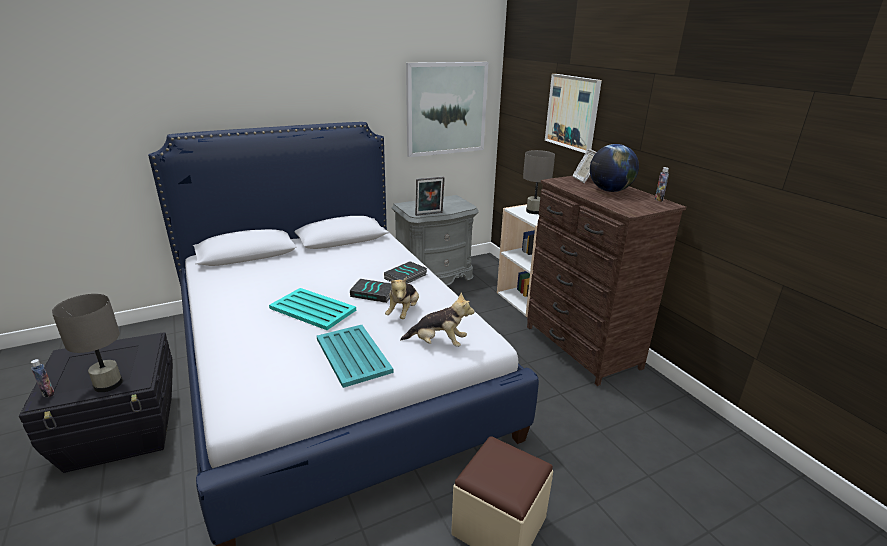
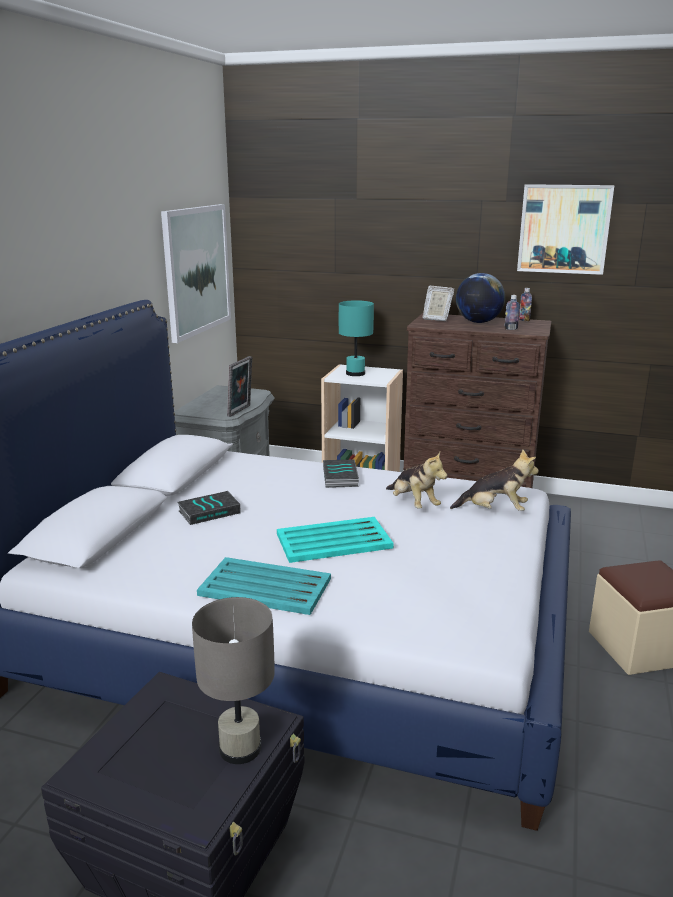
camera: 45 degrees left, 5 degrees down
bottle [31,359,55,398] -> bottle moved to [504,295,520,330]
turquoise tray [317,325,393,388] -> turquoise tray moved to [197,557,331,615]
book [350,279,392,303] -> book moved to [177,491,241,525]
plush toy [400,293,475,347] -> plush toy turned 45 degrees clockwise [450,449,539,511]
grey table lamp [523,150,555,214] -> turquoise table lamp [339,300,374,376]
picture [545,74,602,153] -> picture moved to [517,184,614,275]

